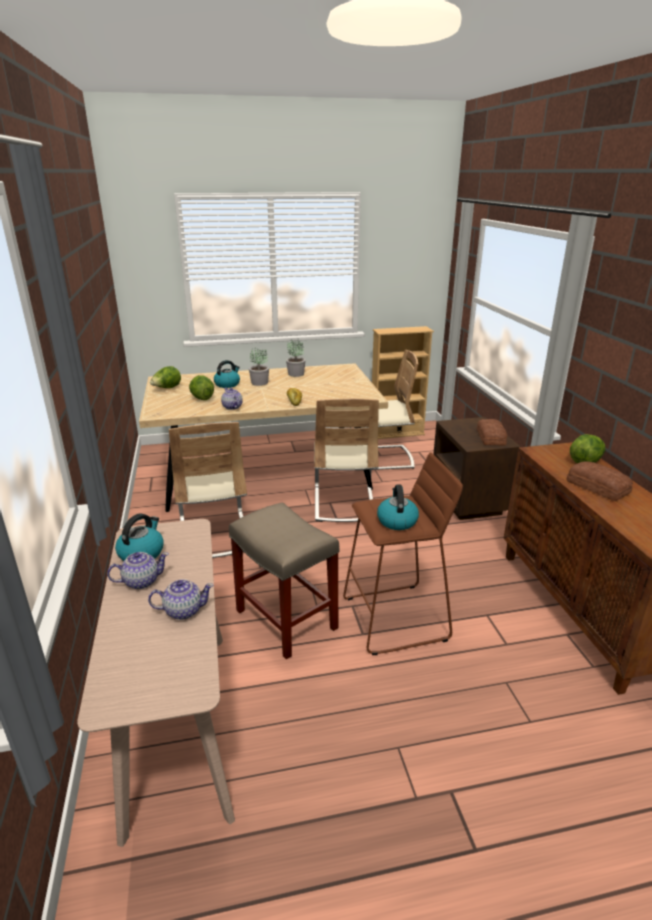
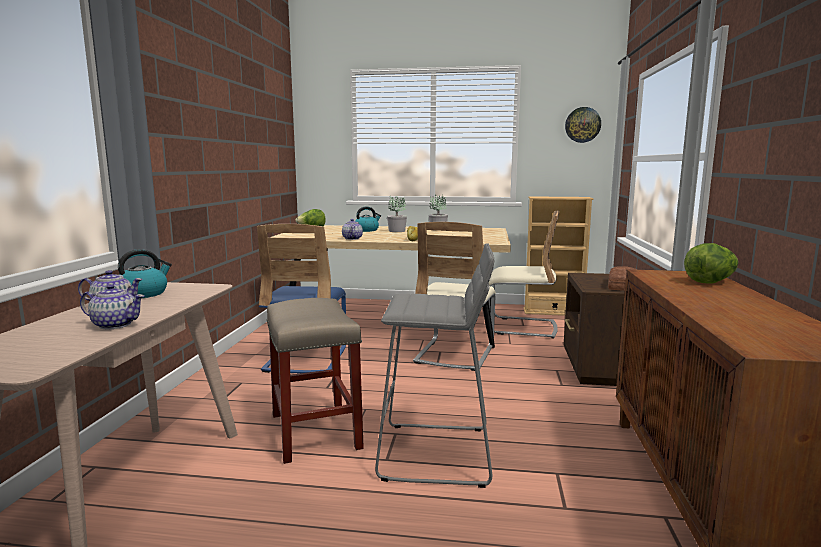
camera: 20 degrees right, 15 degrees down
beige chair [169,422,247,558] -> blue chair [257,224,346,373]
lettuce [189,375,214,400] -> none
brown stool [343,453,463,655] -> grey stool [375,243,494,488]
kettle [377,485,419,530] -> none
bread [566,461,633,501] -> none
none -> wall clock [565,107,601,143]

